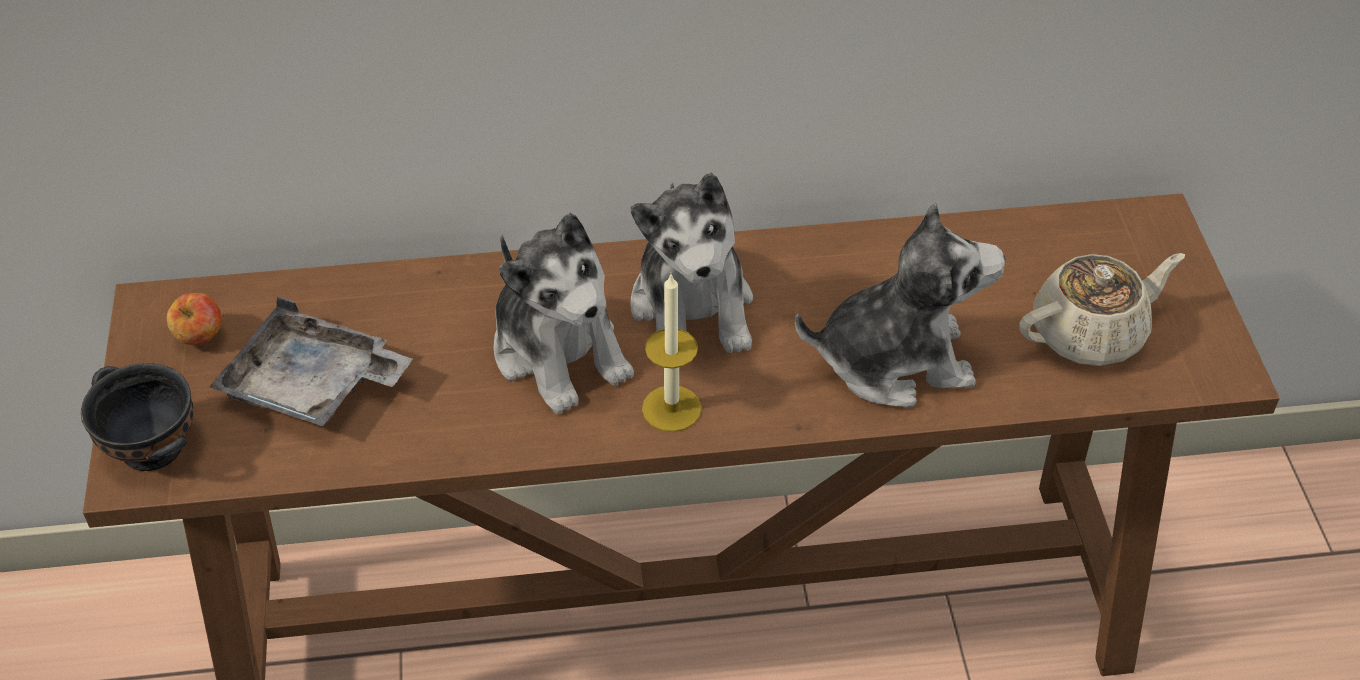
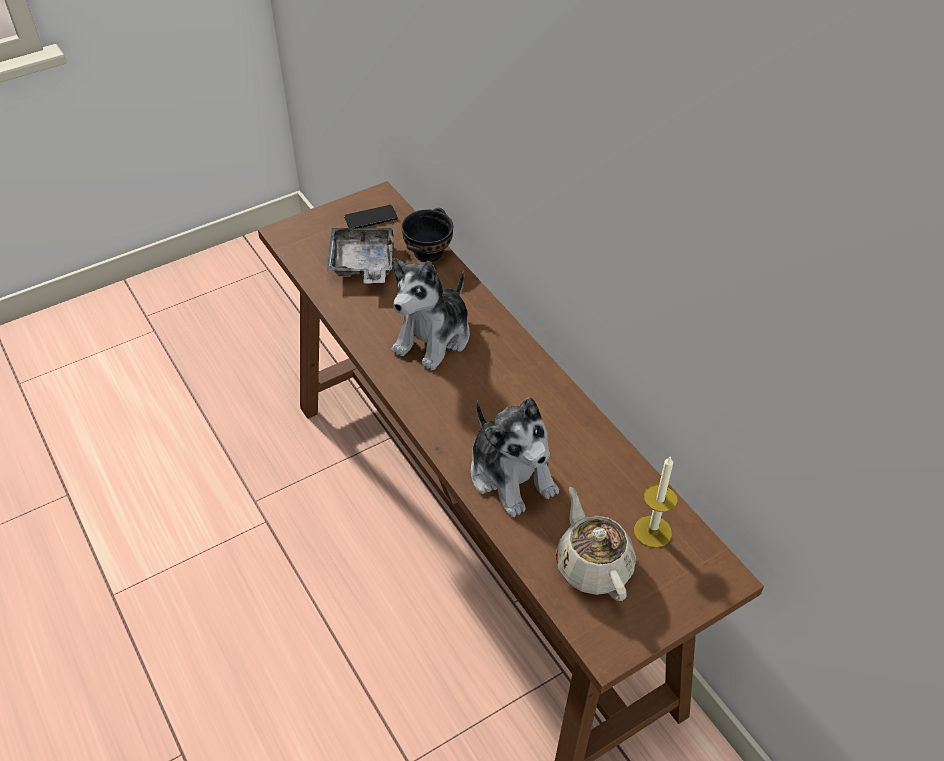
camera: 65 degrees right, 0 degrees up
black bowl [81,363,194,471] -> black bowl moved to [401,208,454,262]
apple [167,293,221,345] -> phone [344,205,398,229]
plush toy [630,173,753,354] -> none
candle [642,272,702,432] -> candle moved to [634,455,678,548]
beige teapot [1019,253,1185,366] -> beige teapot turned 150 degrees counterclockwise [555,487,636,601]

